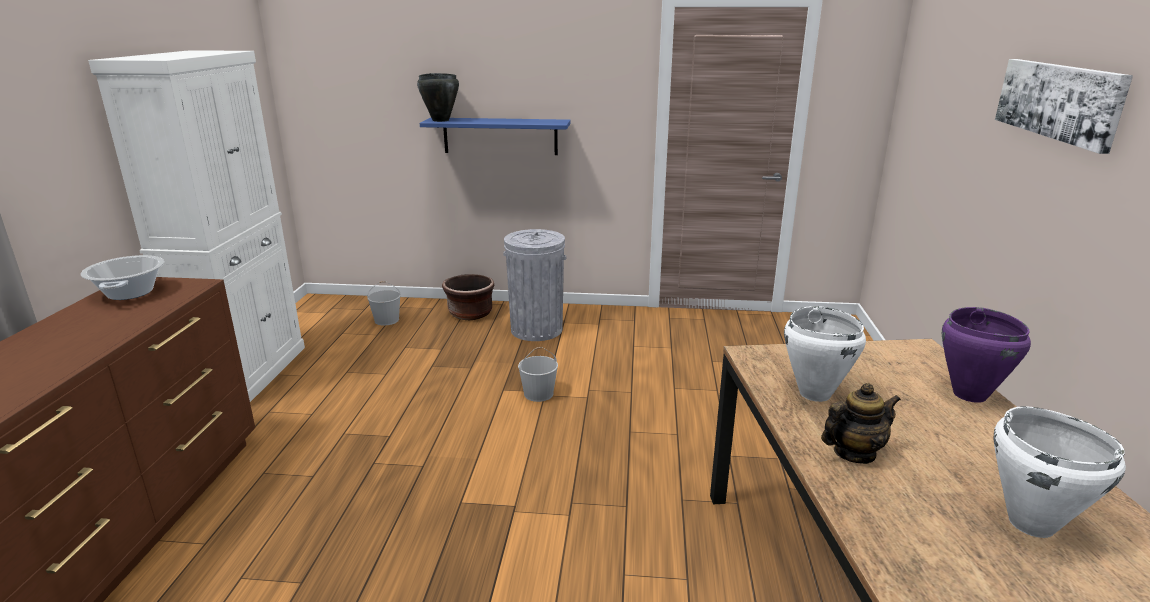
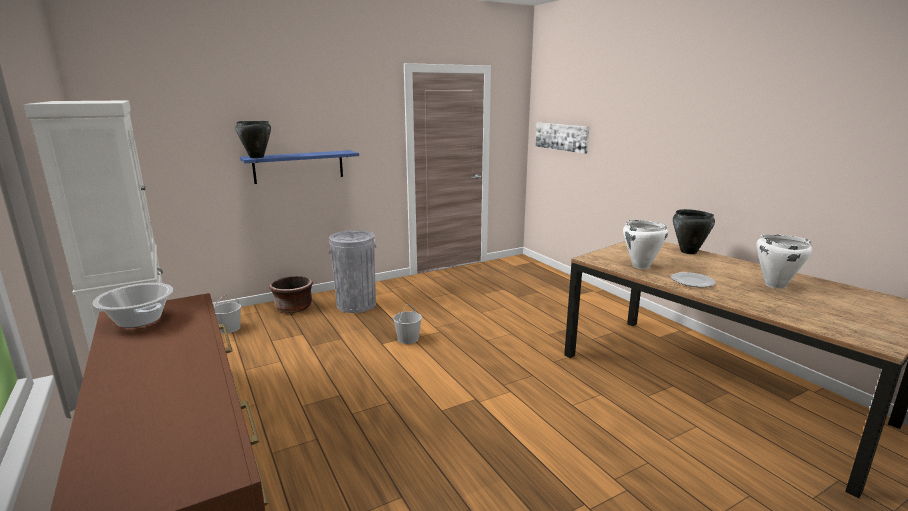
camera: 35 degrees left, 5 degrees down
teapot [821,383,901,464] -> plate [671,272,716,287]
purple cooking pot [942,307,1031,403] -> black cooking pot [673,209,715,254]
picture [995,59,1133,154] -> picture moved to [536,122,589,154]

